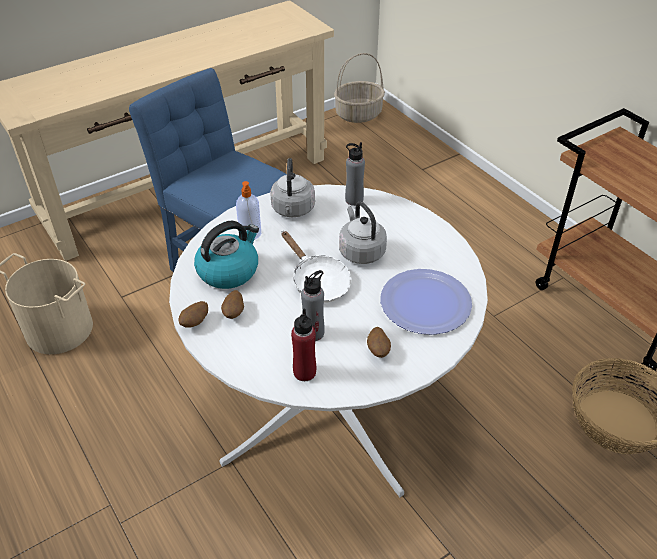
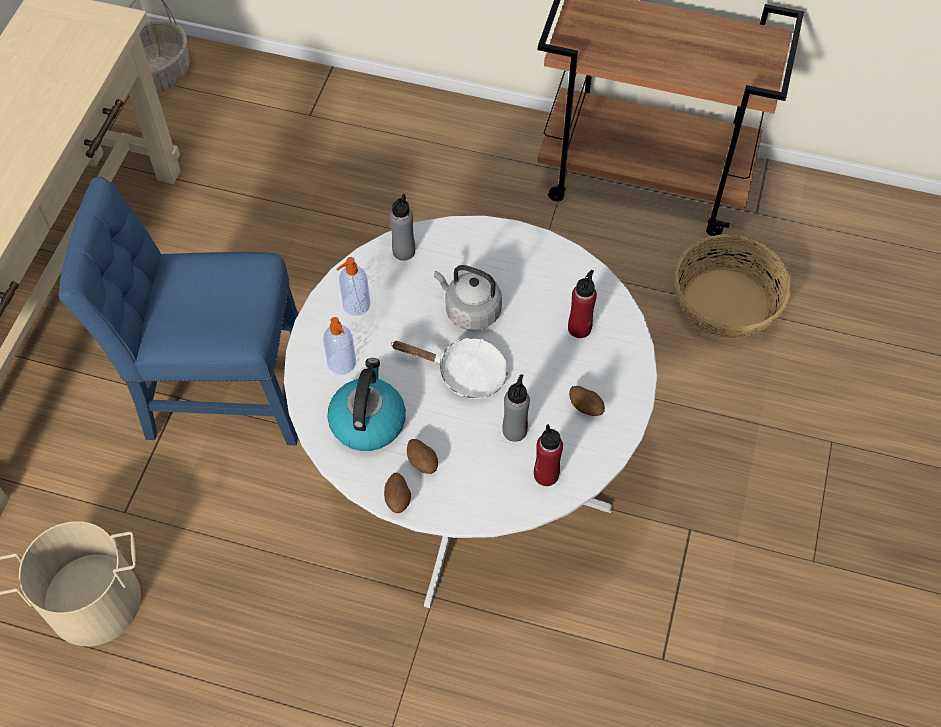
camera: 40 degrees left, 15 degrees up
grey kettle [270,158,315,217] -> soap dispenser [336,257,370,316]
plate [381,269,472,335] -> red bottle [568,270,597,338]

